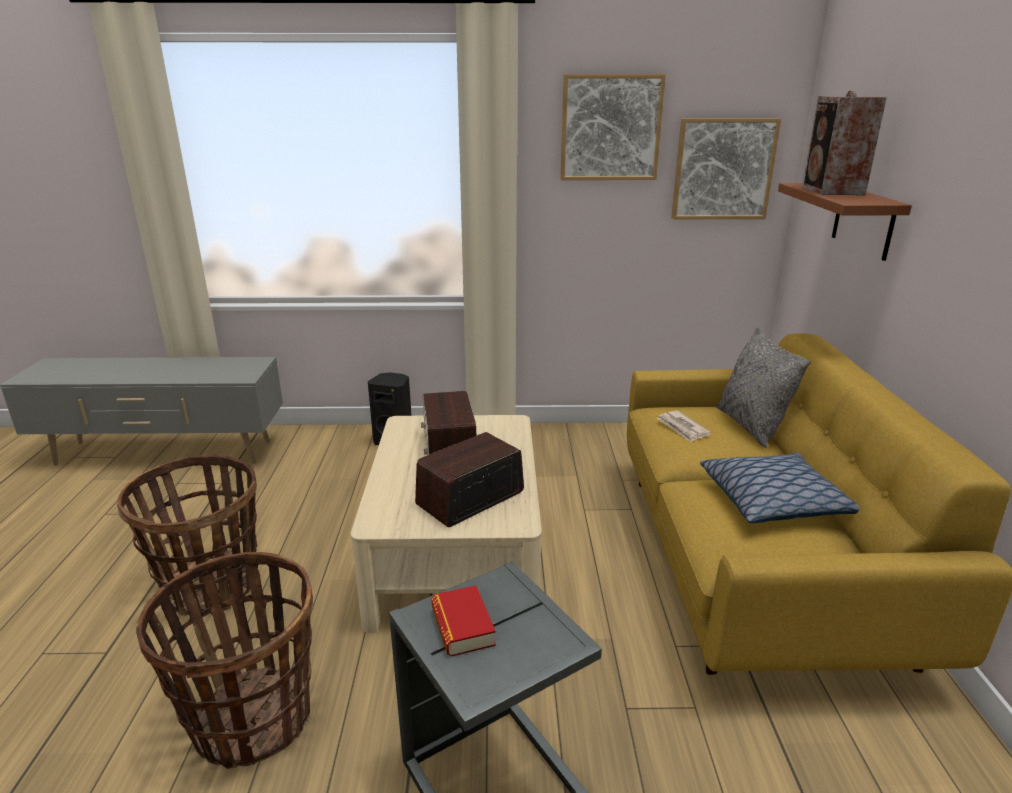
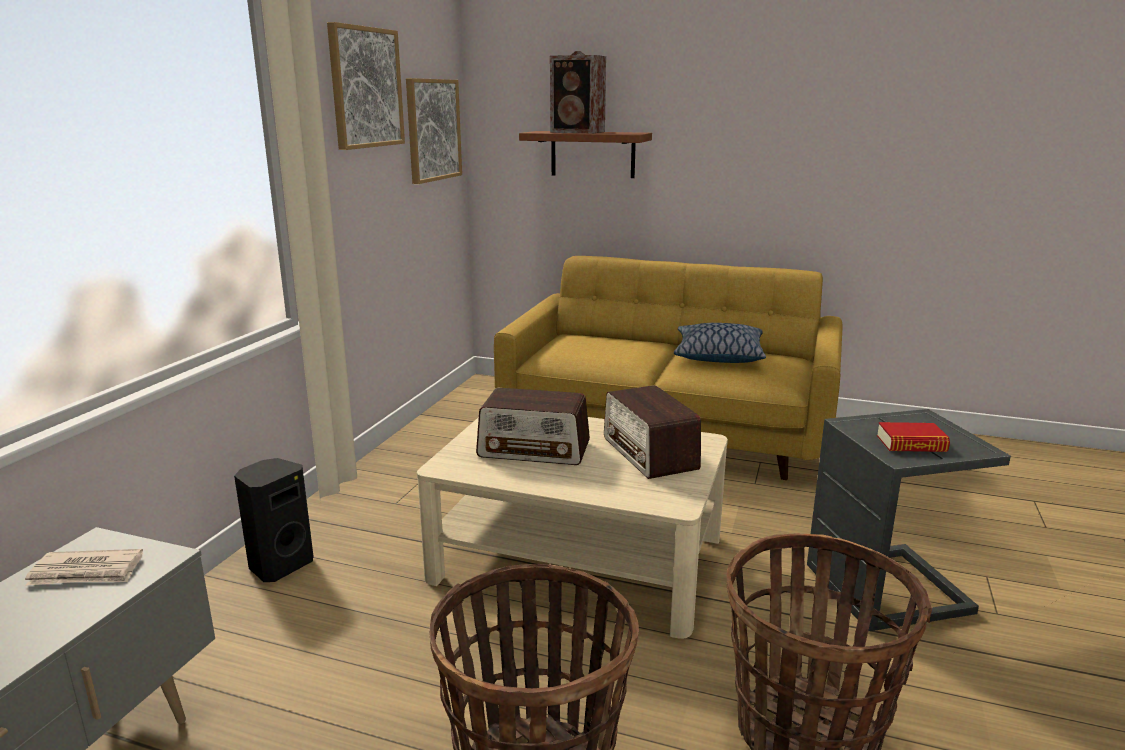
camera: 70 degrees left, 5 degrees down
newspaper [657,410,711,442] -> newspaper moved to [25,549,143,586]
grey pillow [717,327,811,448] -> none

